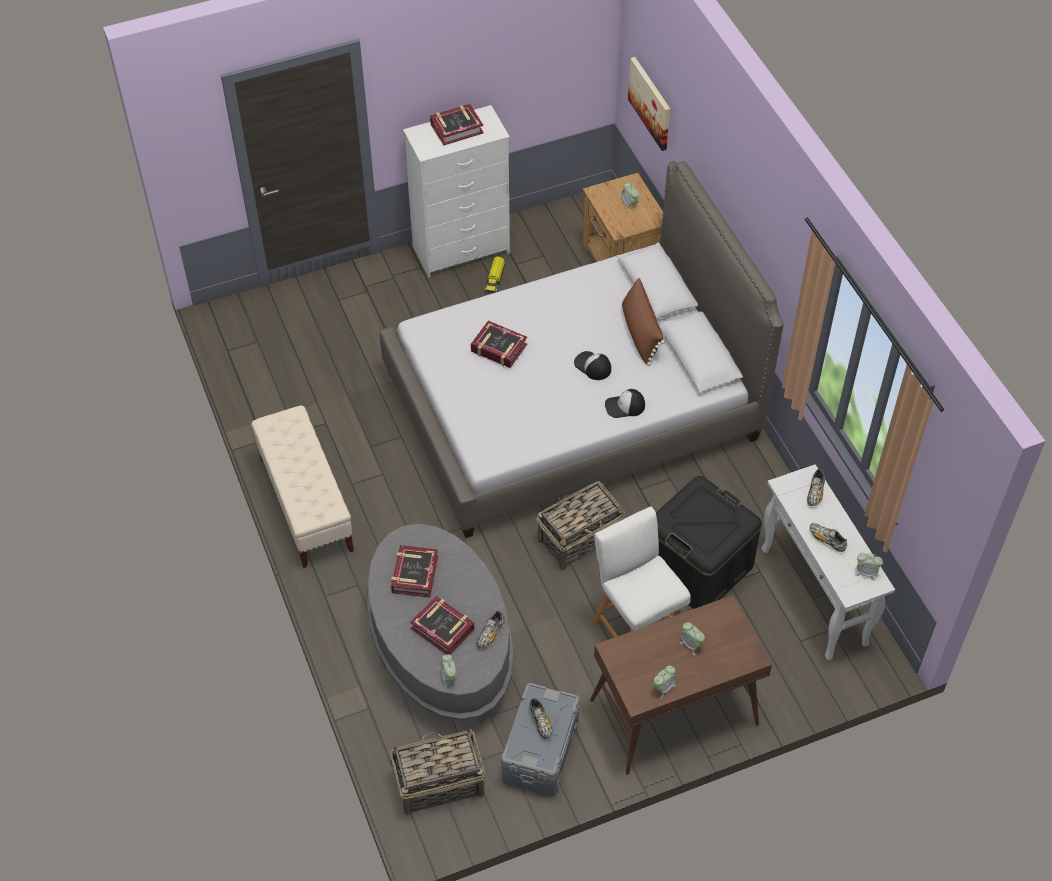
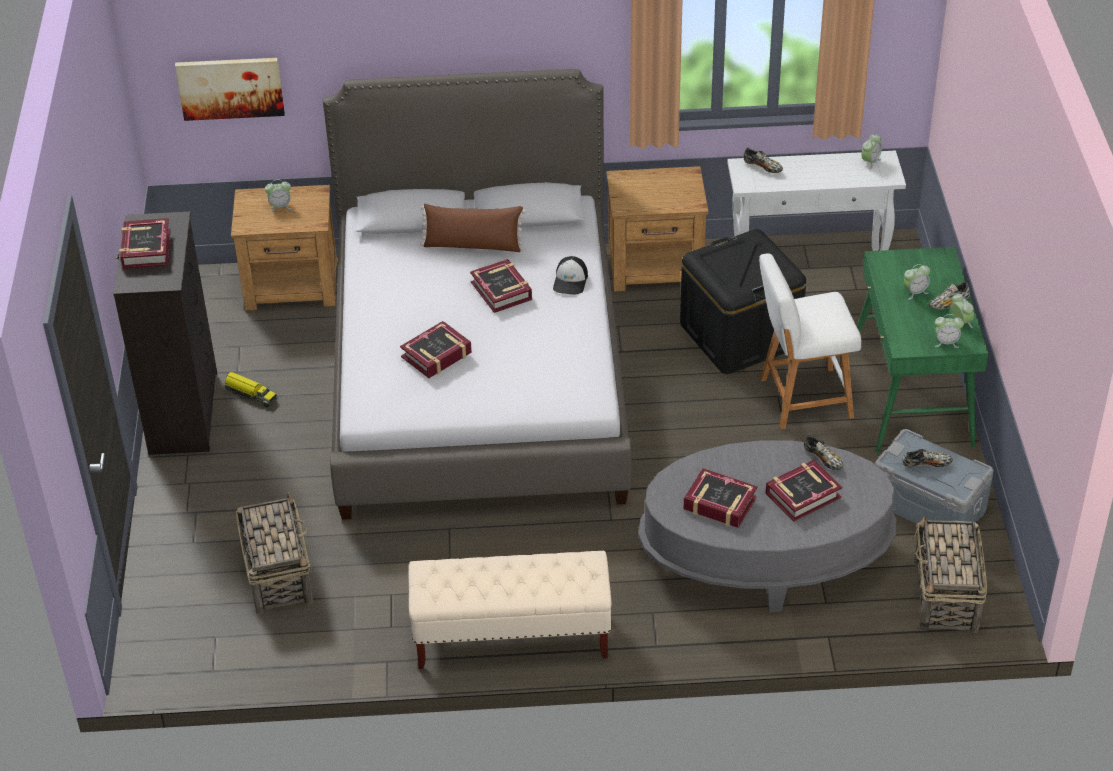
camera: 70 degrees left, 10 degrees down
white dresser [403,105,510,278] -> black dresser [113,212,217,455]
alarm clock [441,654,456,688] -> alarm clock moved to [935,314,964,348]
basket [536,481,625,571] -> basket moved to [236,493,313,614]
cap [574,351,611,380] -> book [470,259,532,313]
brown desk [590,595,772,775] -> green desk [857,247,988,453]
shoe [810,523,847,552] -> shoe moved to [929,281,970,309]
none -> brown nightstand [606,166,709,292]

